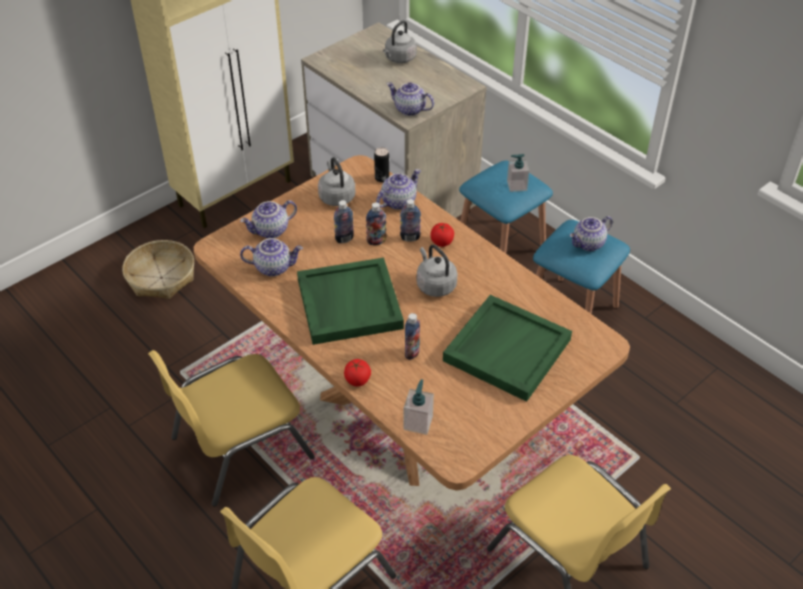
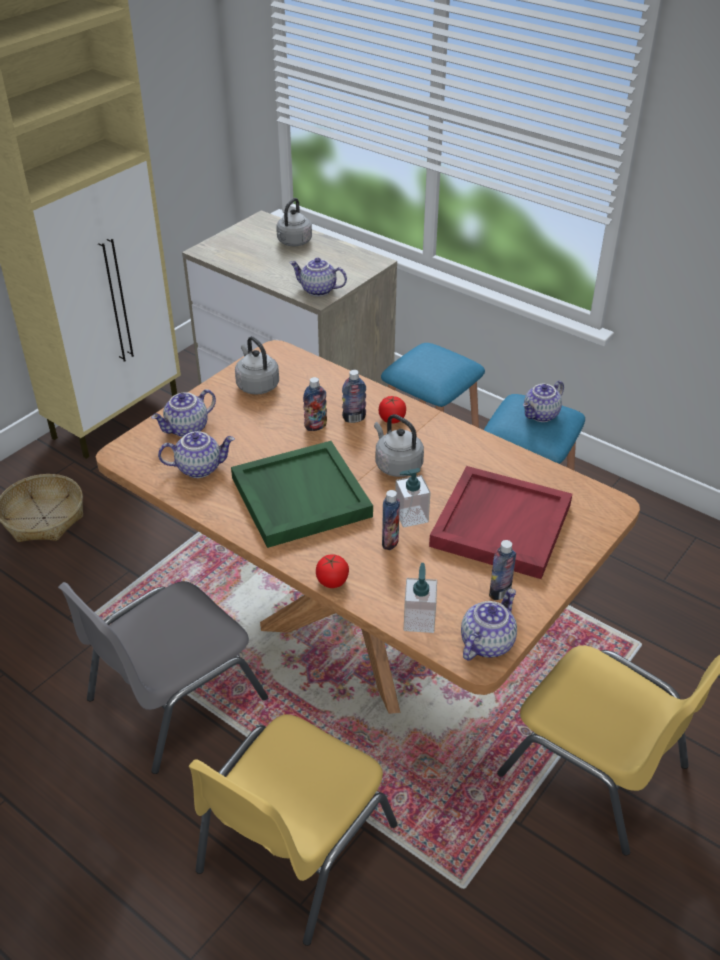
camera: 10 degrees left, 5 degrees down
yellow chair [148,350,315,506] -> grey chair [58,581,268,774]
bottle [334,200,354,243] -> bottle moved to [489,540,516,600]
can [374,147,389,182] -> none
teapot [376,169,421,210] -> teapot moved to [461,589,517,661]
green tray [443,295,572,402] -> red tray [429,466,572,579]
soap dispenser [507,154,530,192] -> soap dispenser moved to [395,468,431,527]

